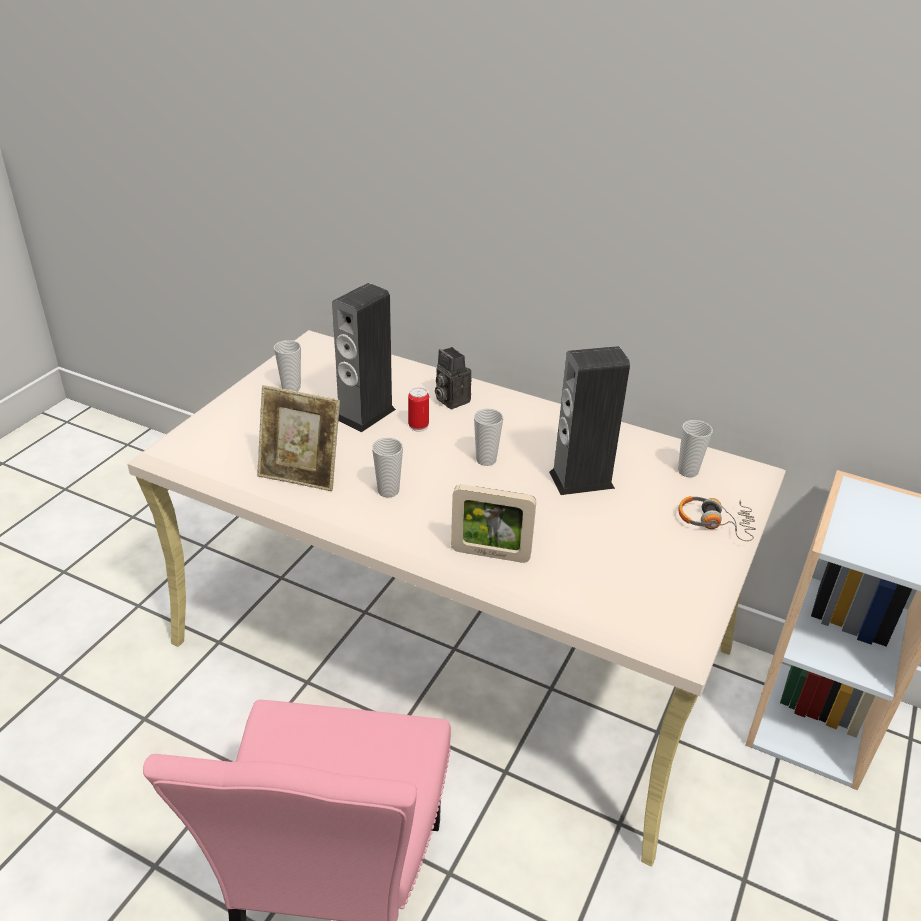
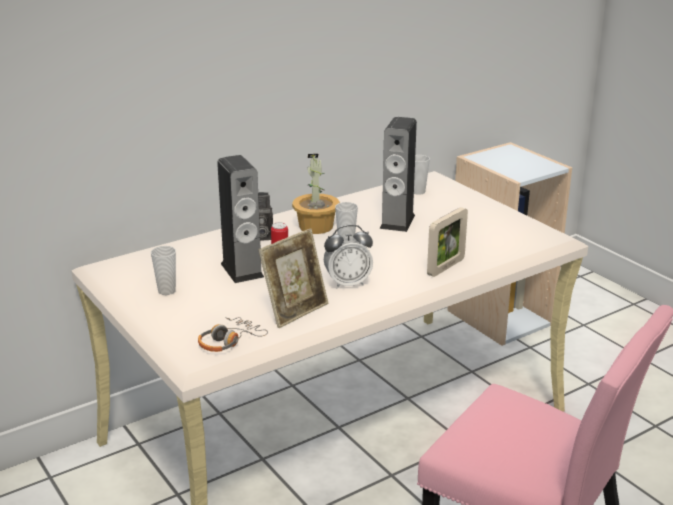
camera: 60 degrees left, 10 degrees down
cup [372,438,403,498] -> alarm clock [324,225,373,289]
headphones [679,496,756,541] -> headphones moved to [198,317,268,352]
none -> potted plant [292,154,340,234]

